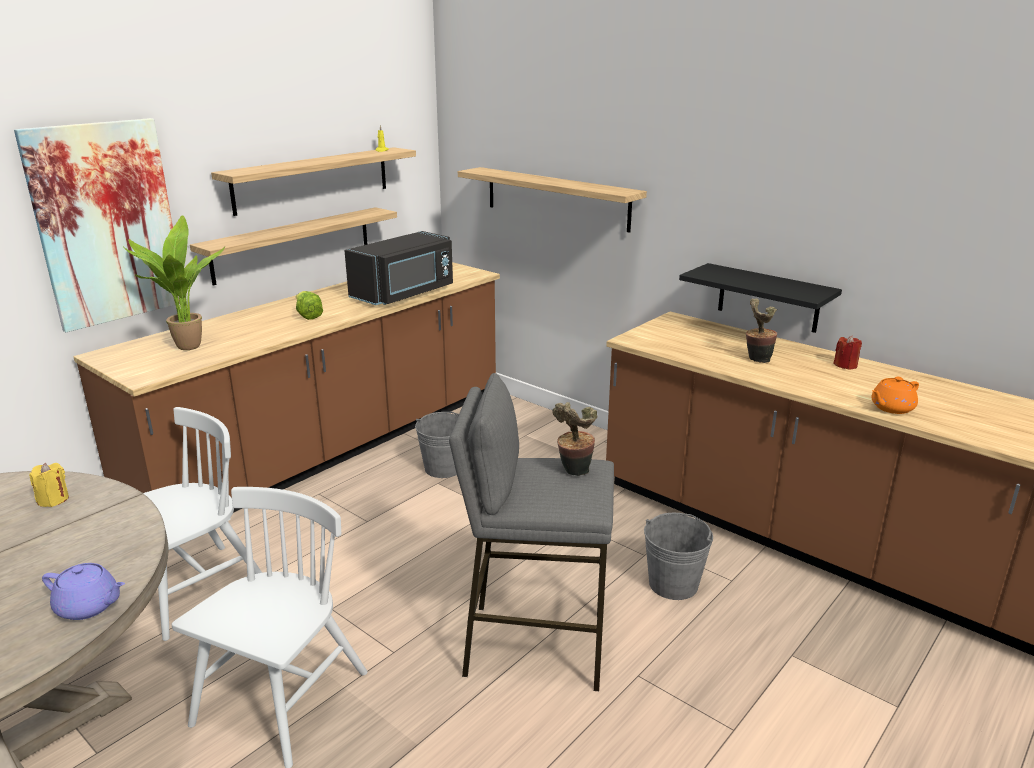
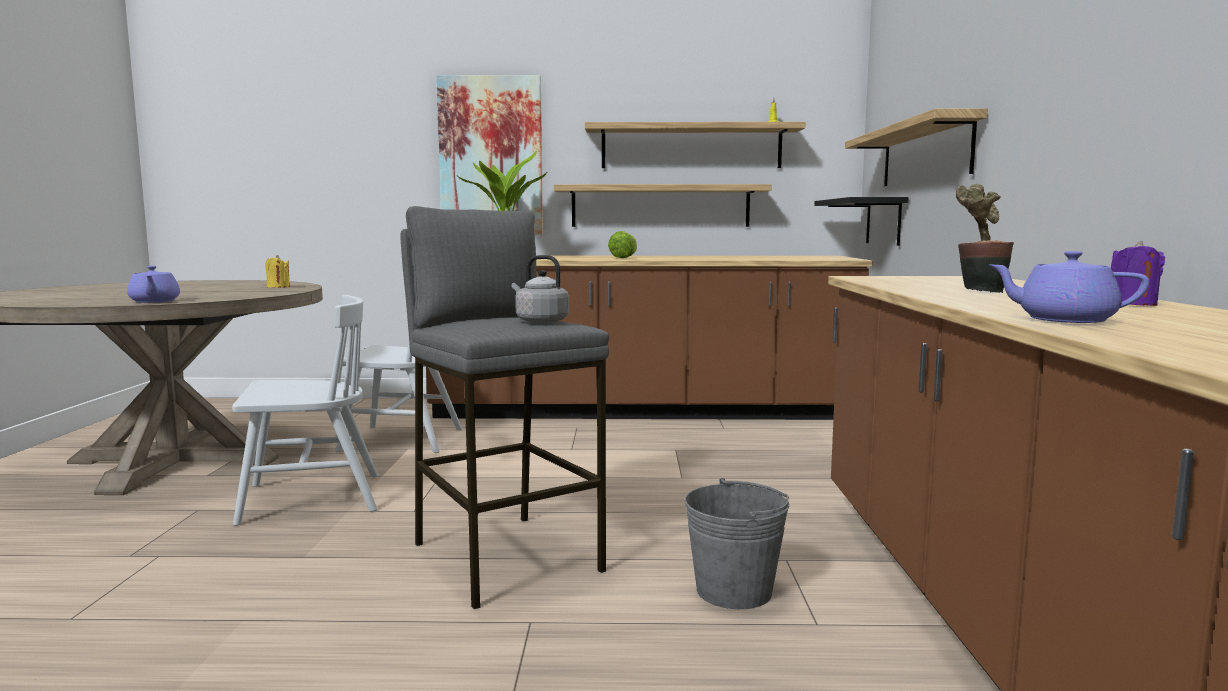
camera: 50 degrees right, 15 degrees down
black microwave [344,231,453,305] -> none
grey bucket [415,412,459,478] -> none
potted plant [552,402,598,476] -> grey kettle [512,255,569,323]
black shelf [679,263,842,333] -> black shelf moved to [814,197,909,246]
red candle [833,335,862,369] -> purple candle [1111,241,1165,306]
orange teapot [871,377,919,414] -> purple teapot [988,251,1149,323]

